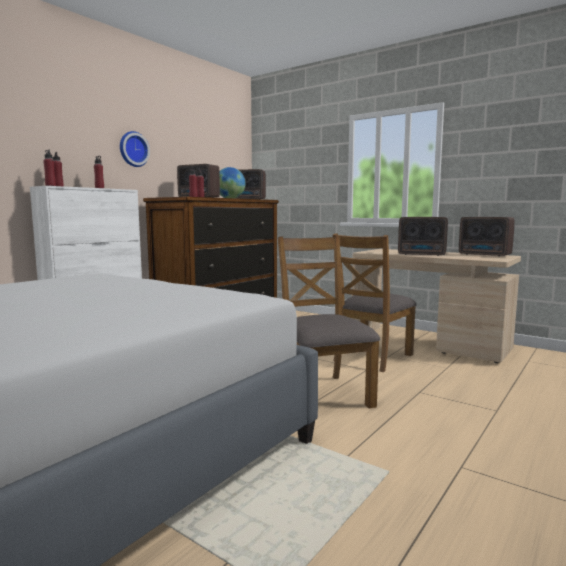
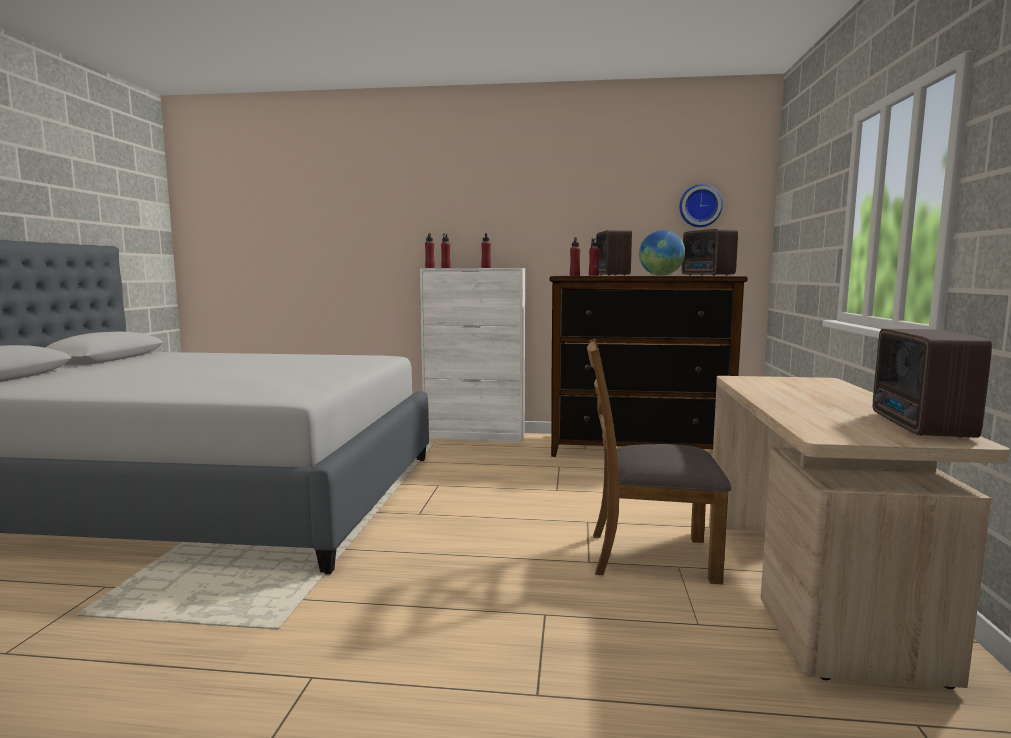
camera: 60 degrees right, 0 degrees up
wall clock [120,131,150,167] -> wall clock moved to [679,184,723,227]
brown chair [278,236,380,408] -> none
radio [398,217,448,256] -> none

